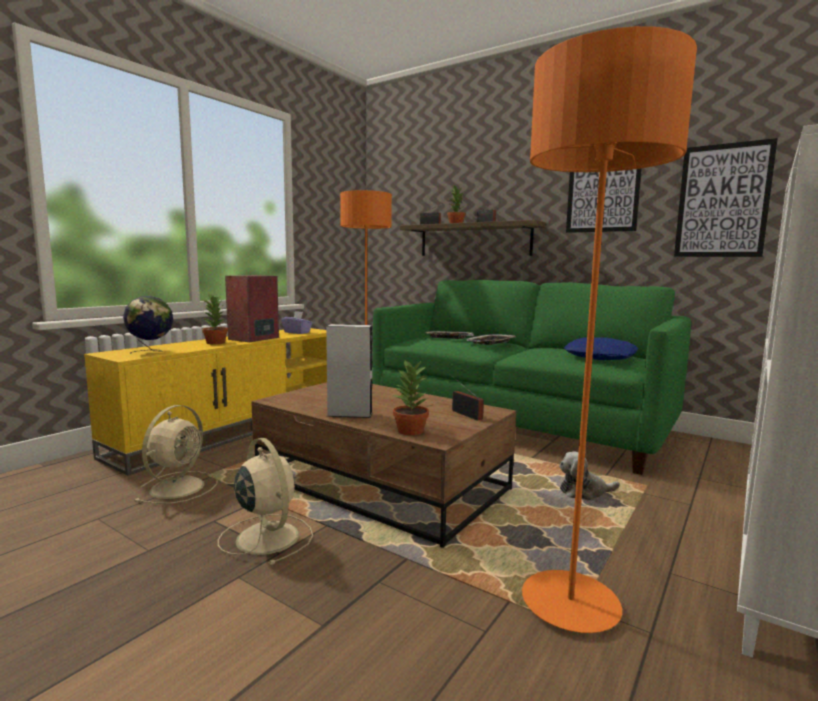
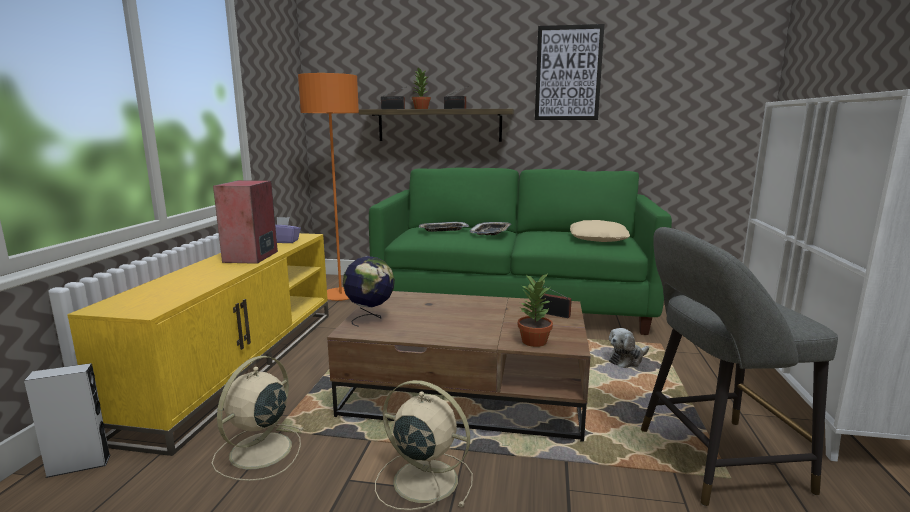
camera: 25 degrees left, 5 degrees up
globe [123,296,173,354] -> globe moved to [343,256,395,327]
beige fan [134,405,218,504] -> beige fan turned 150 degrees counterclockwise [212,356,305,481]
potted plant [202,294,228,344] -> none
grey speaker [326,324,373,418] -> grey speaker moved to [24,363,111,478]
orange floor lamp [522,26,697,633] -> grey stool [641,227,838,506]
blue pillow [564,337,638,360] -> beige pillow [570,220,630,242]
picture [674,138,778,257] -> none

